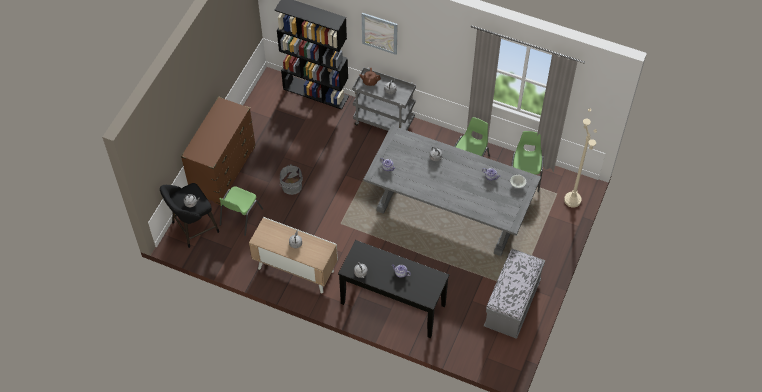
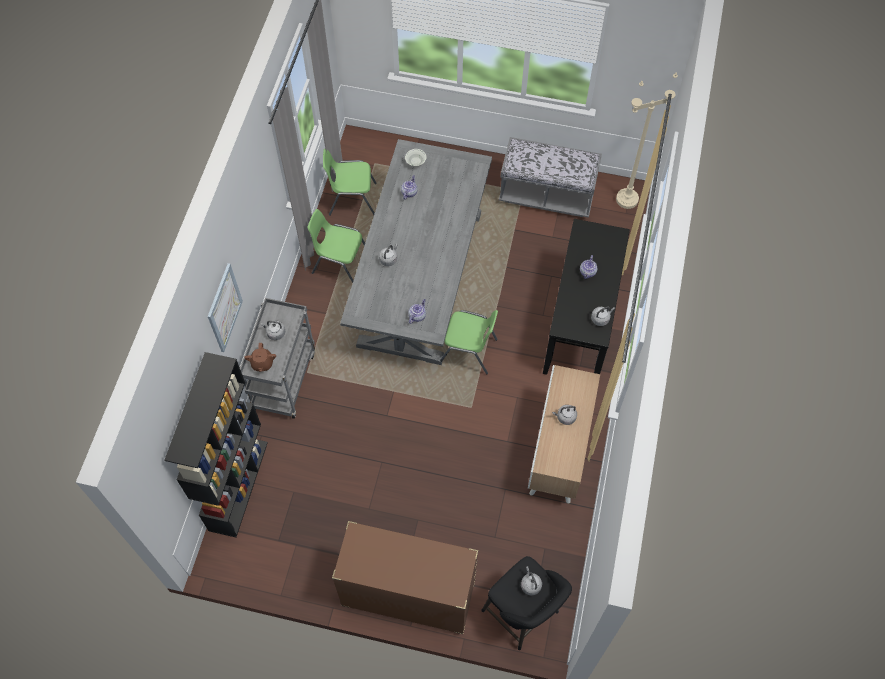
camera: 100 degrees left, 5 degrees up
green chair [219,186,263,236] -> green chair moved to [440,310,498,374]
grey bucket [279,164,303,195] -> none
beige floor lamp [564,108,597,208] -> beige floor lamp moved to [616,73,678,209]

